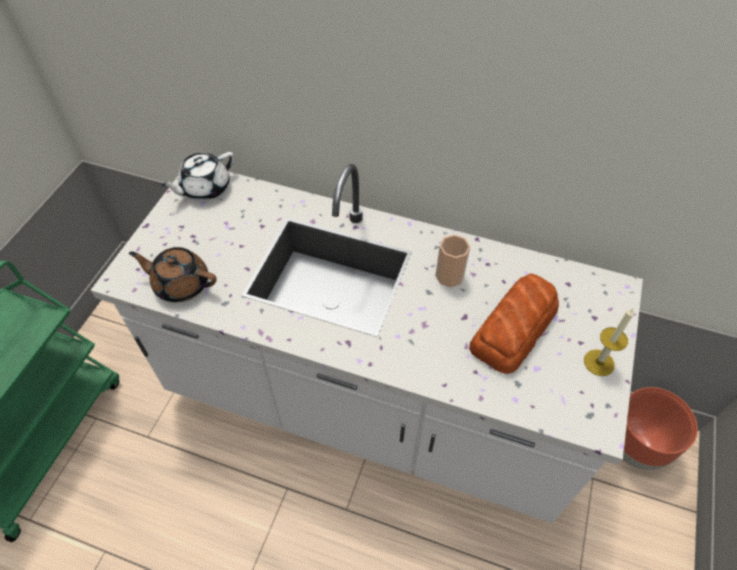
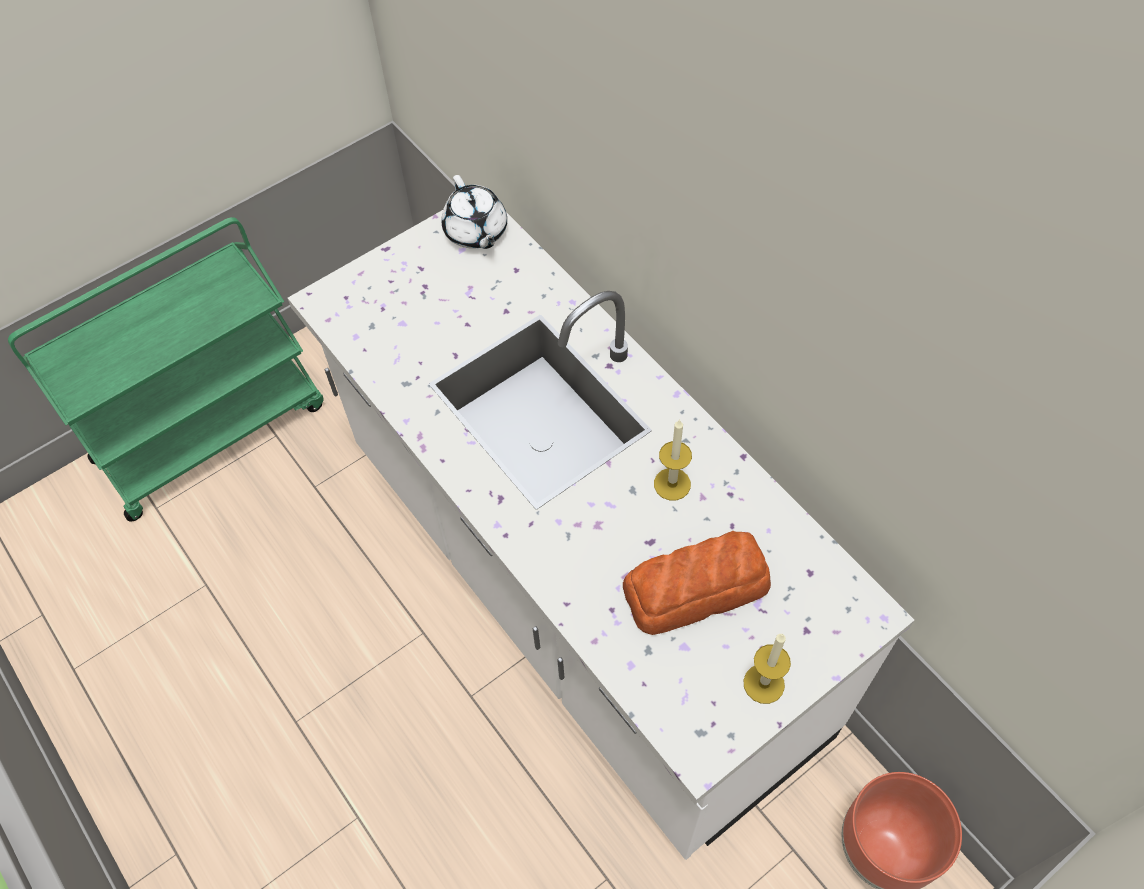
camera: 35 degrees right, 5 degrees up
brown teapot [129,247,217,302] -> none
white teapot [161,152,234,200] -> white teapot turned 105 degrees counterclockwise [441,175,507,249]
cup [435,235,470,287] -> candle [654,419,692,500]

